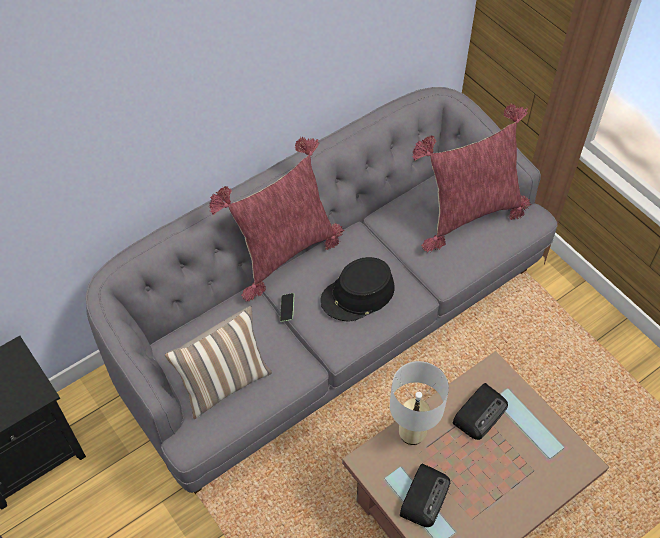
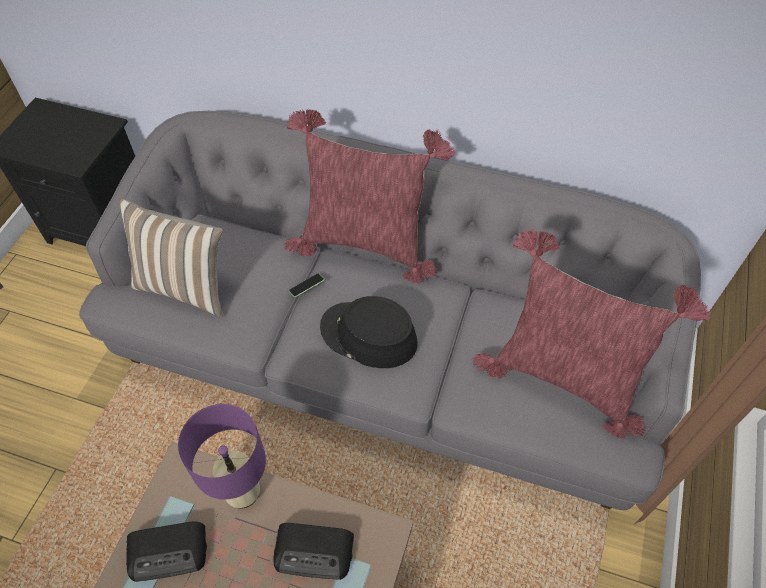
camera: 55 degrees right, 0 degrees up
white table lamp [390,361,449,445] -> purple table lamp [178,404,266,509]

